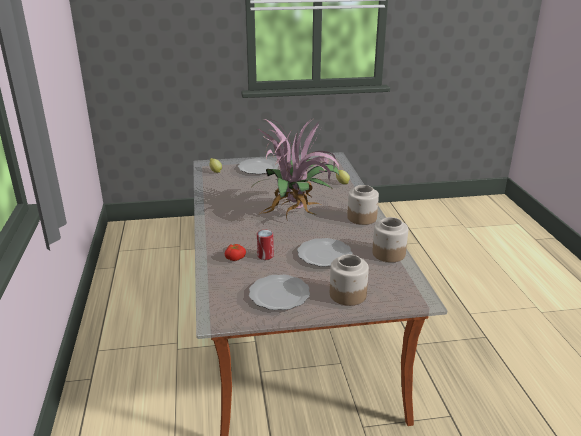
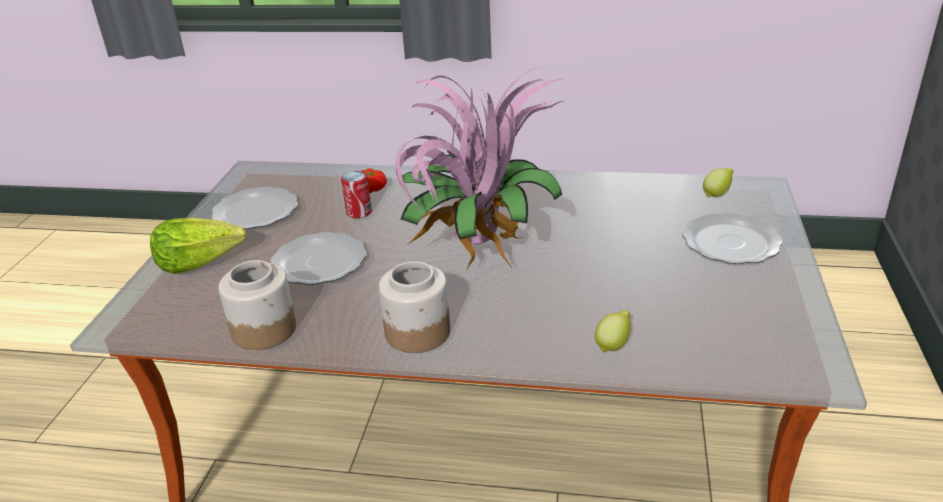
camera: 110 degrees right, 5 degrees up
jar [330,254,369,306] -> lettuce [150,218,247,274]

